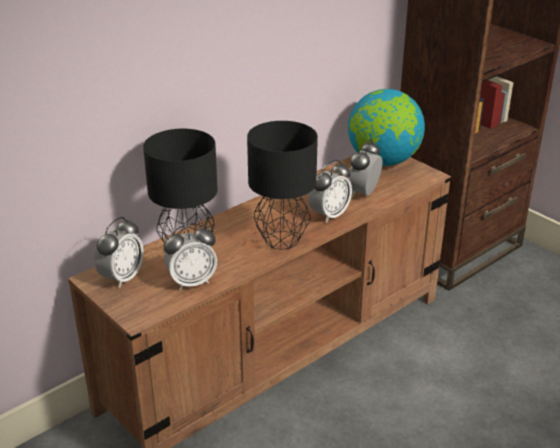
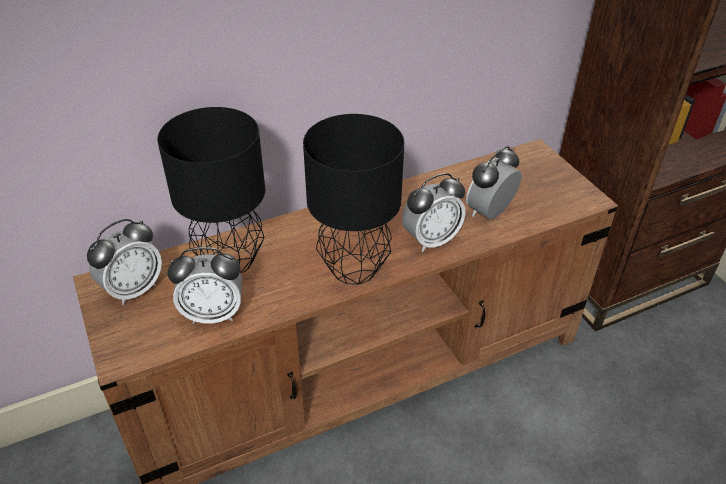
camera: 15 degrees right, 10 degrees up
globe [348,89,425,166] -> none

